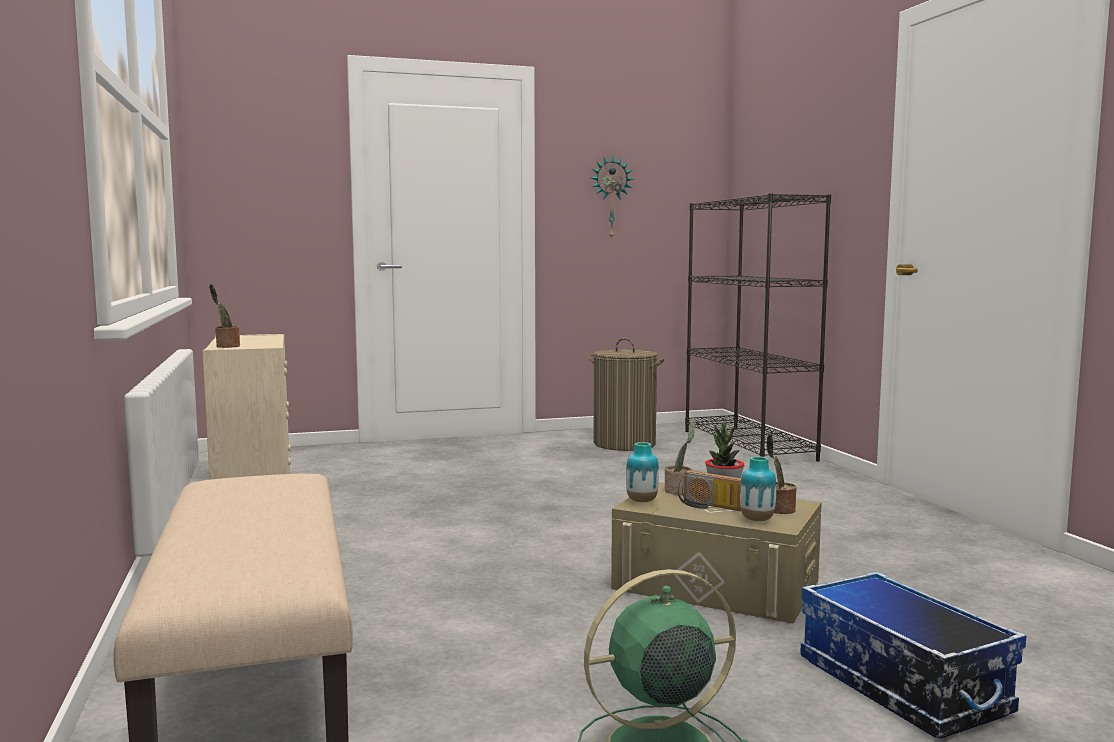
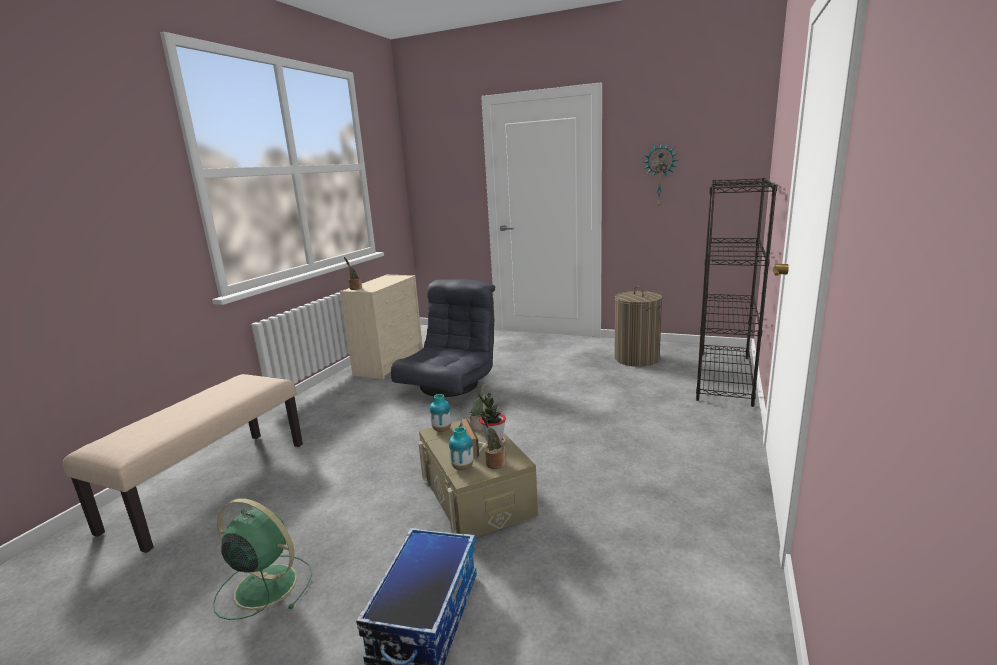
camera: 40 degrees right, 10 degrees up
none -> grey armchair [391,279,495,397]

